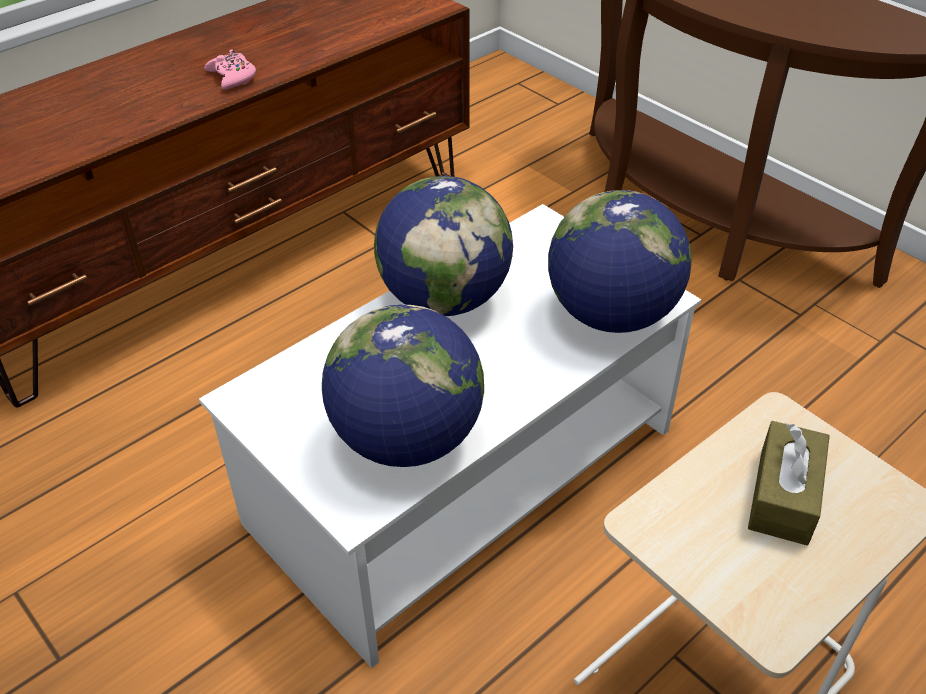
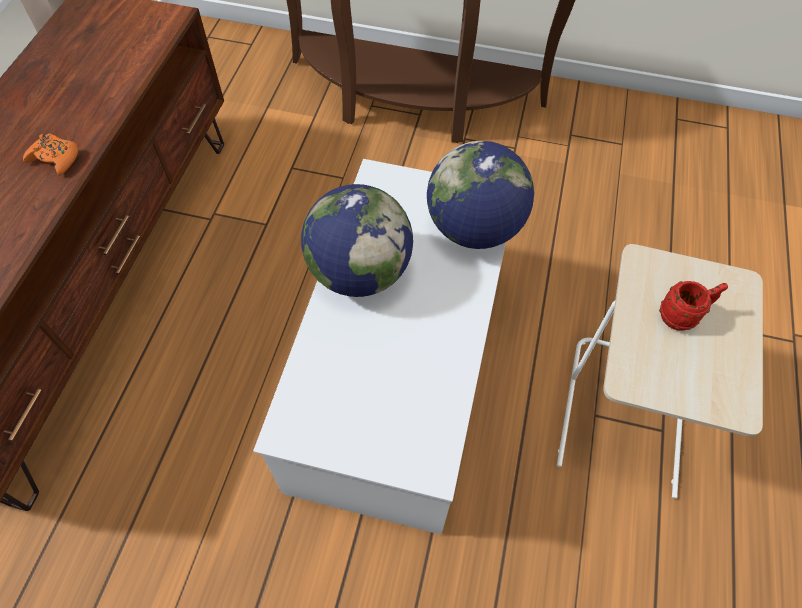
camera: 35 degrees left, 15 degrees up
pink game controller [204,50,256,90] -> orange game controller [23,133,78,176]
globe [322,304,484,467] -> none
brown tissue box [748,421,830,545] -> red mug [659,281,728,331]

